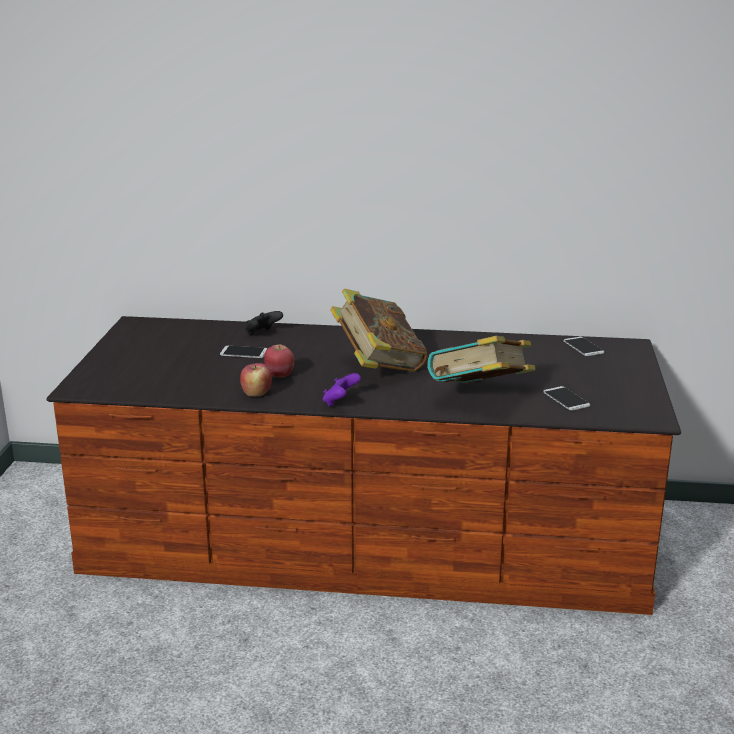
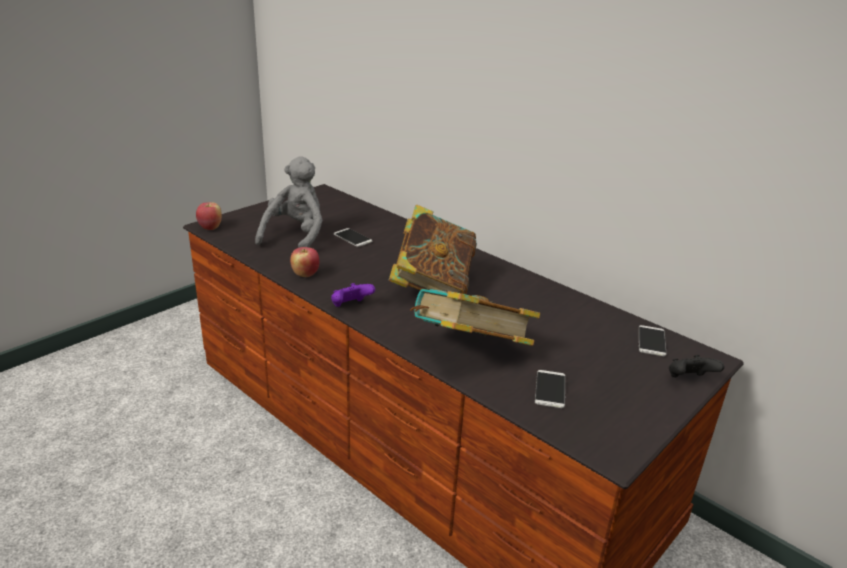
camera: 35 degrees right, 5 degrees up
black game controller [245,311,283,336] -> black game controller moved to [669,355,725,378]
apple [264,344,294,378] -> apple moved to [196,202,222,230]
none -> grey plush toy [255,156,323,248]

